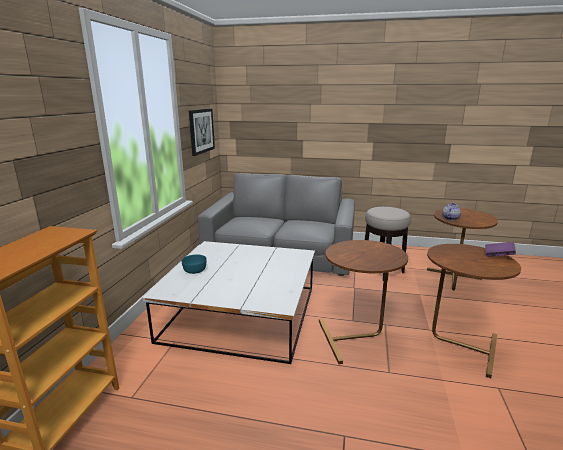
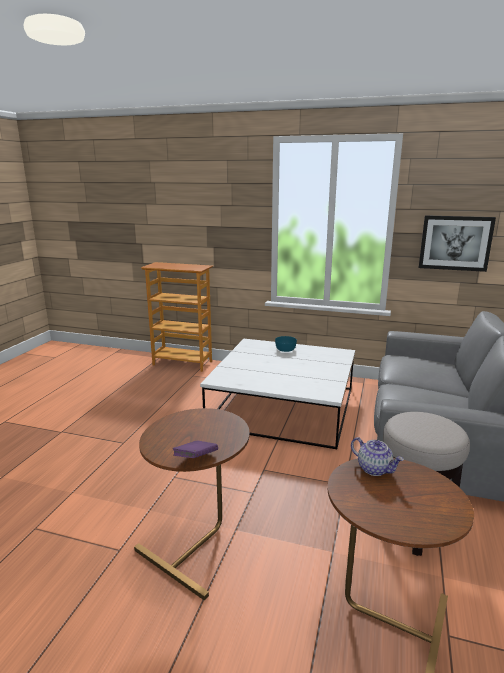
camera: 95 degrees right, 0 degrees up
brown side table [319,240,408,364] -> none

